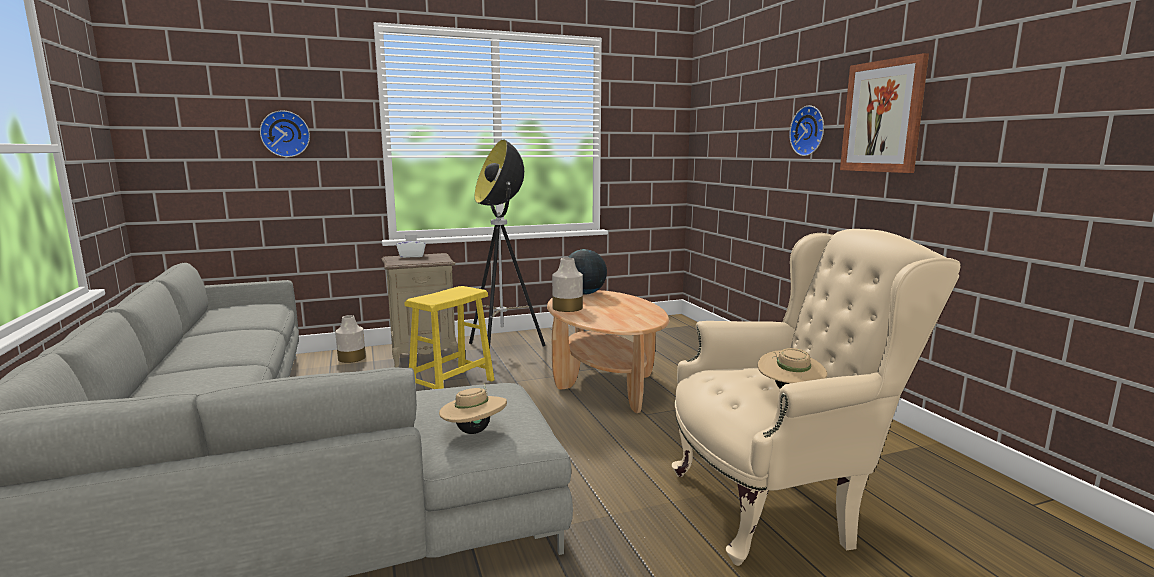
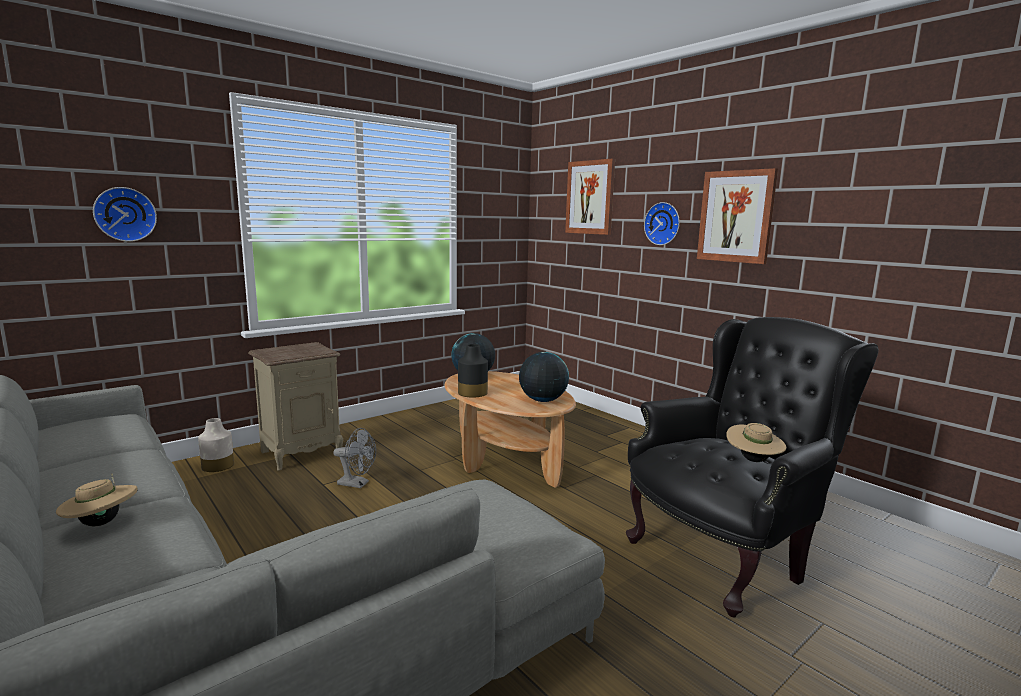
camera: 20 degrees left, 0 degrees up
white tissue box [396,235,426,258] -> none
yellow stool [404,286,495,389] -> grey fan [333,428,376,488]
beige hat [439,383,507,434] -> beige hat moved to [56,474,138,526]
floor lamp [469,139,545,349] -> none
beige vase [552,258,583,312] -> black vase [458,344,488,398]
beige armchair [672,229,960,566] -> black armchair [626,317,879,617]
none -> globe [519,352,569,402]
none -> picture [565,158,615,235]

